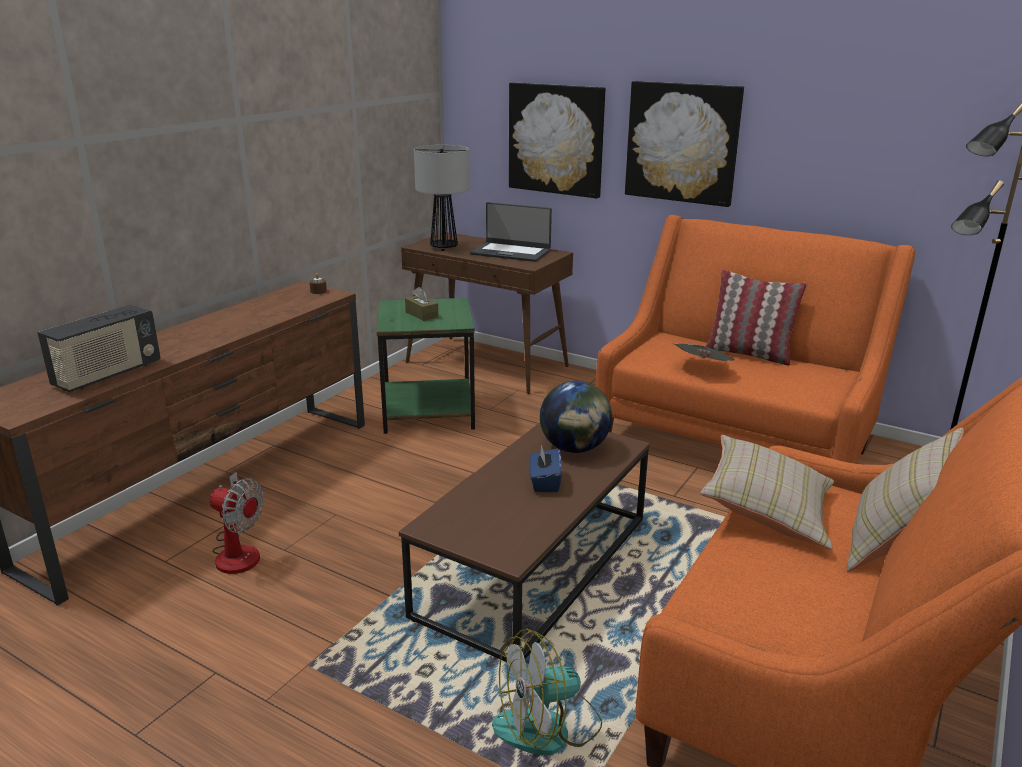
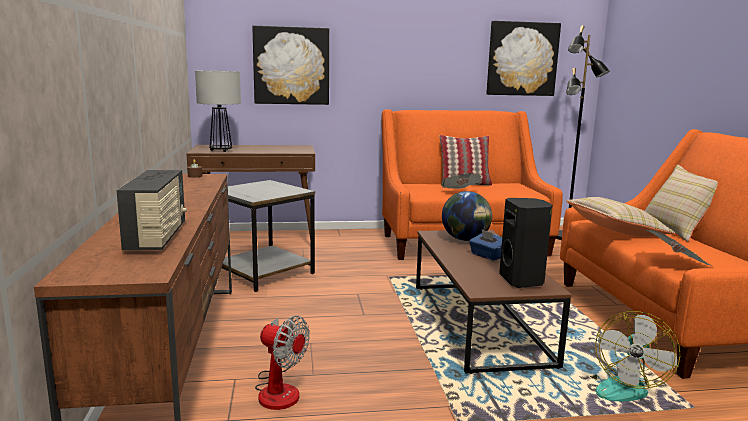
camera: 40 degrees left, 10 degrees down
fan [209,472,264,574] -> fan turned 45 degrees clockwise [255,316,310,410]
green side table [377,298,475,434] -> grey side table [222,180,315,292]
brown tissue box [405,287,439,321] -> none
laptop [470,202,552,262] -> none
picture [625,81,744,207] -> picture moved to [486,21,561,96]
none -> black speaker [499,198,552,288]
none -> newspaper [646,230,713,266]

